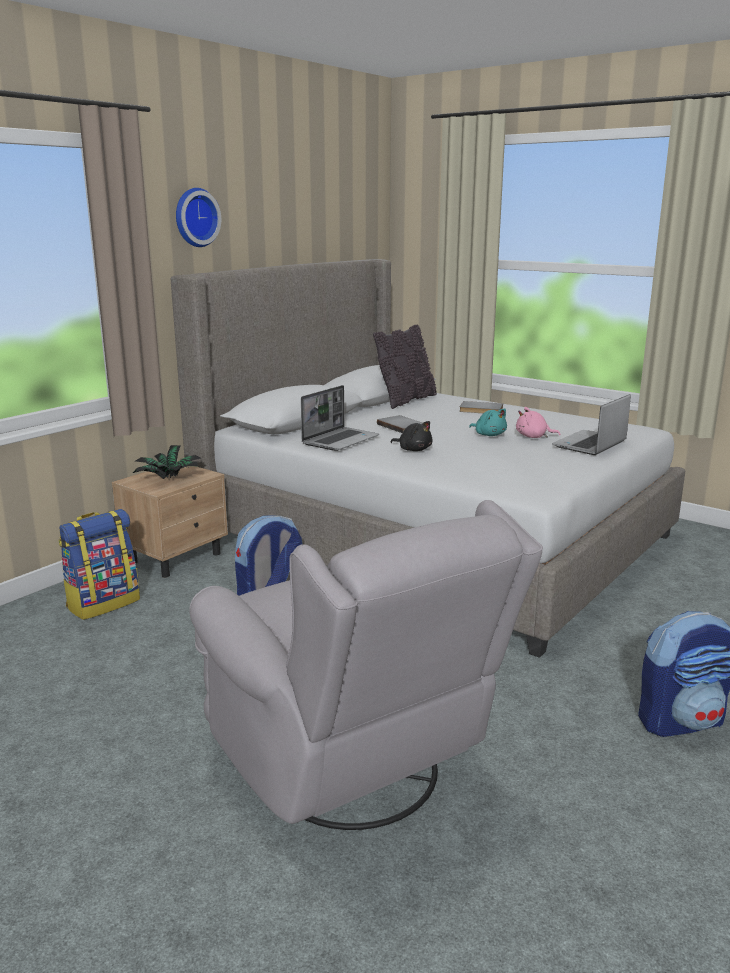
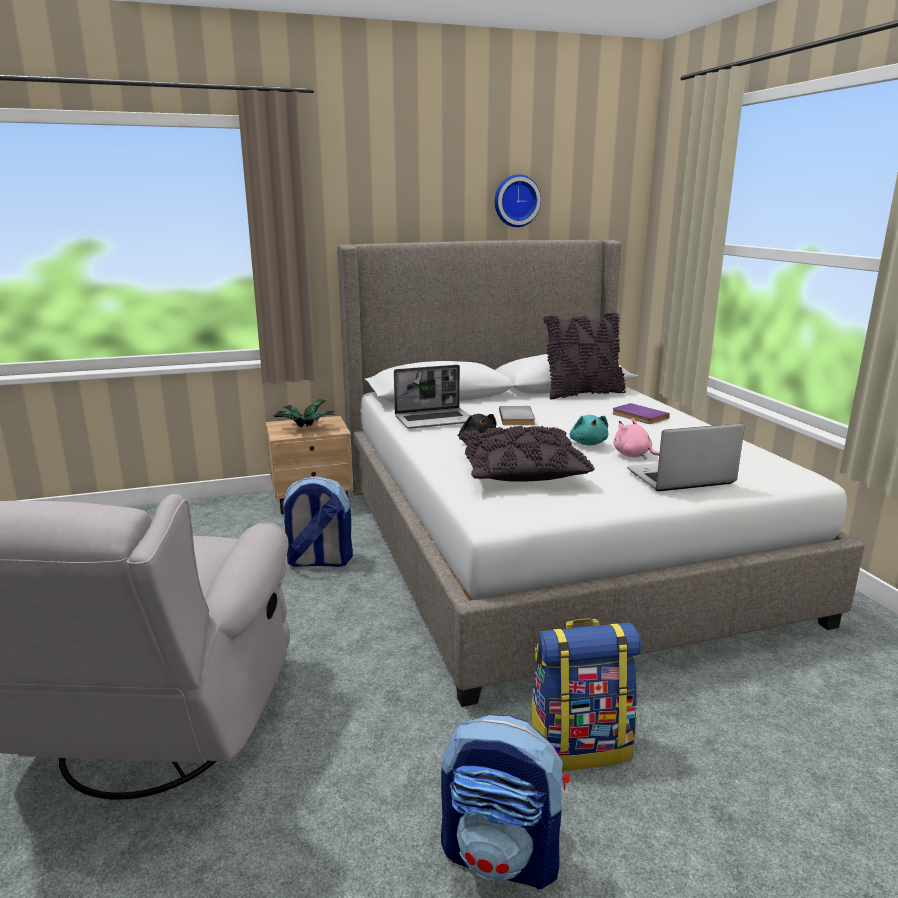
camera: 35 degrees right, 0 degrees up
backpack [59,509,140,620] -> backpack moved to [531,619,641,770]
wall clock [176,188,221,247] -> wall clock moved to [495,174,541,227]
grey book [459,401,503,413] -> purple book [612,403,670,424]
none -> black pillow [457,426,595,482]

